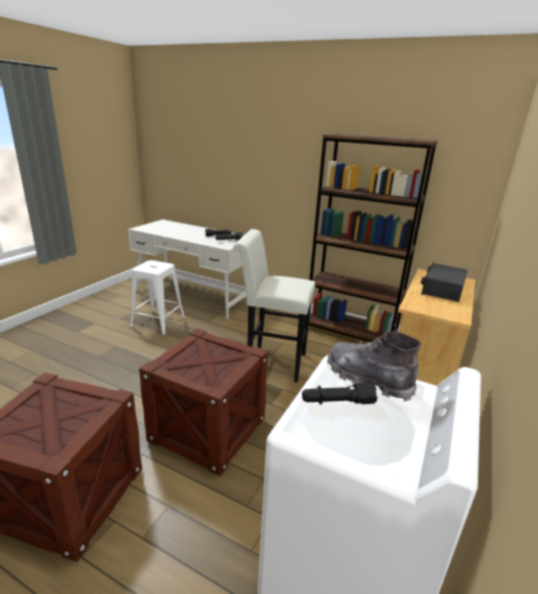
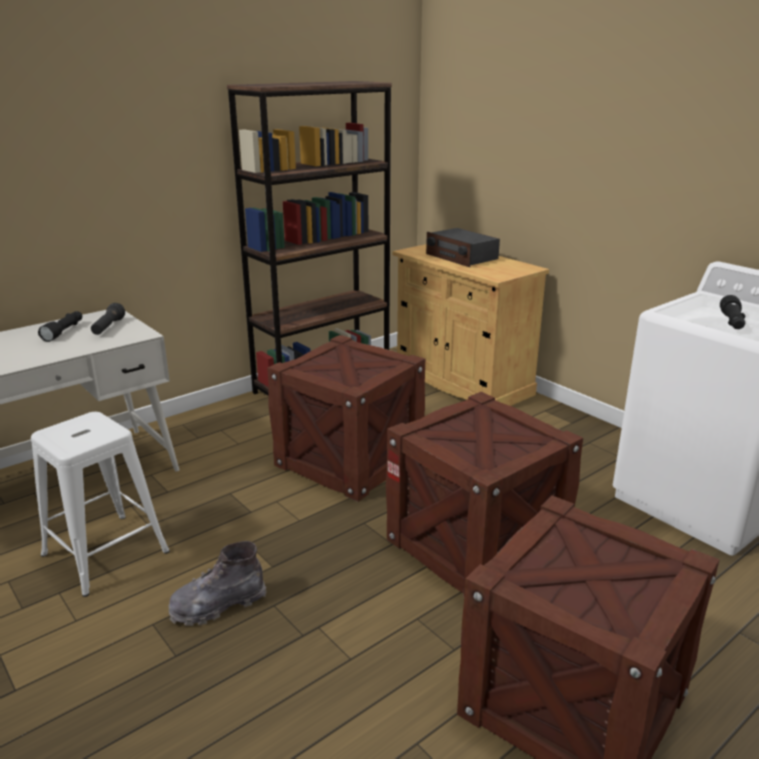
camera: 65 degrees left, 0 degrees up
white stool [233,229,315,382] -> crate [267,335,425,502]
grey boot [327,331,421,401] -> grey boot moved to [168,541,266,626]

